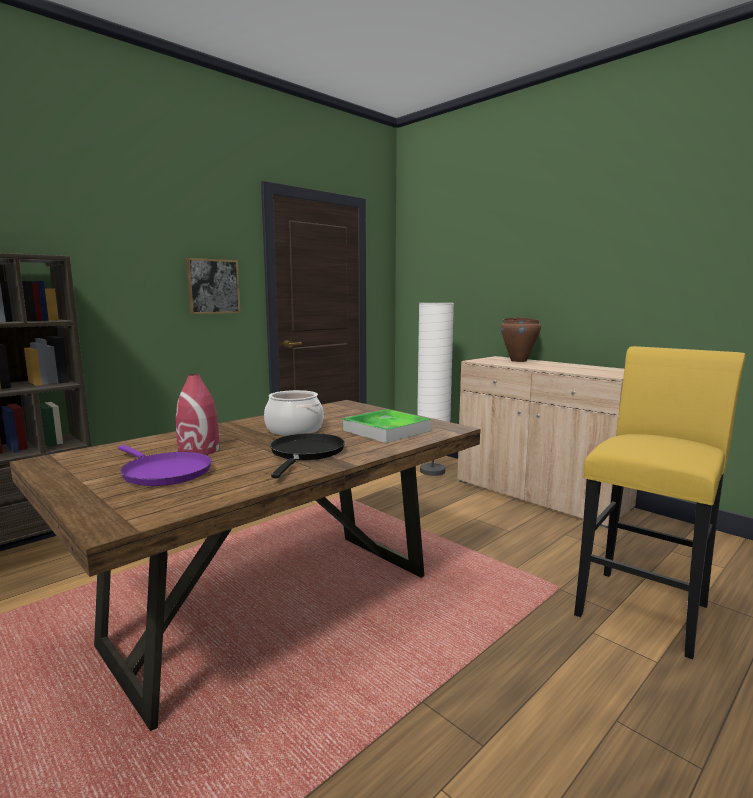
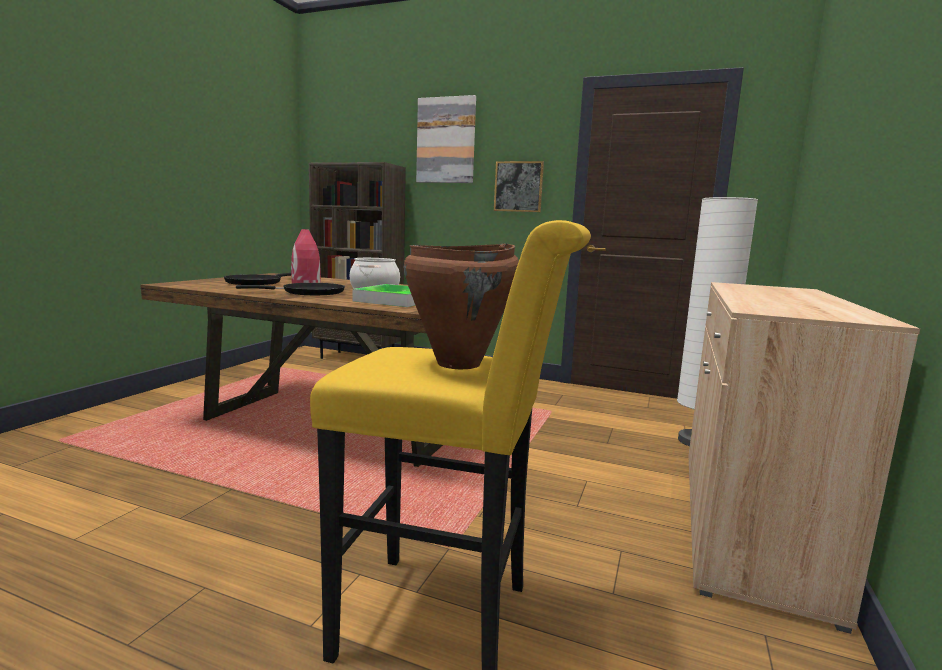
camera: 65 degrees right, 0 degrees up
purple frying pan [118,445,212,486] -> black frying pan [224,273,291,285]
brown cooking pot [501,317,541,362] -> brown cooking pot moved to [404,243,519,369]
none -> picture [416,95,476,183]

